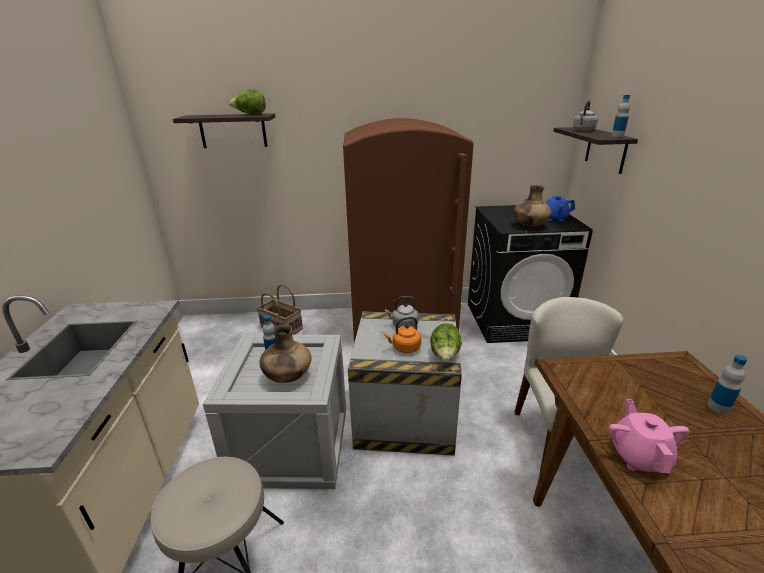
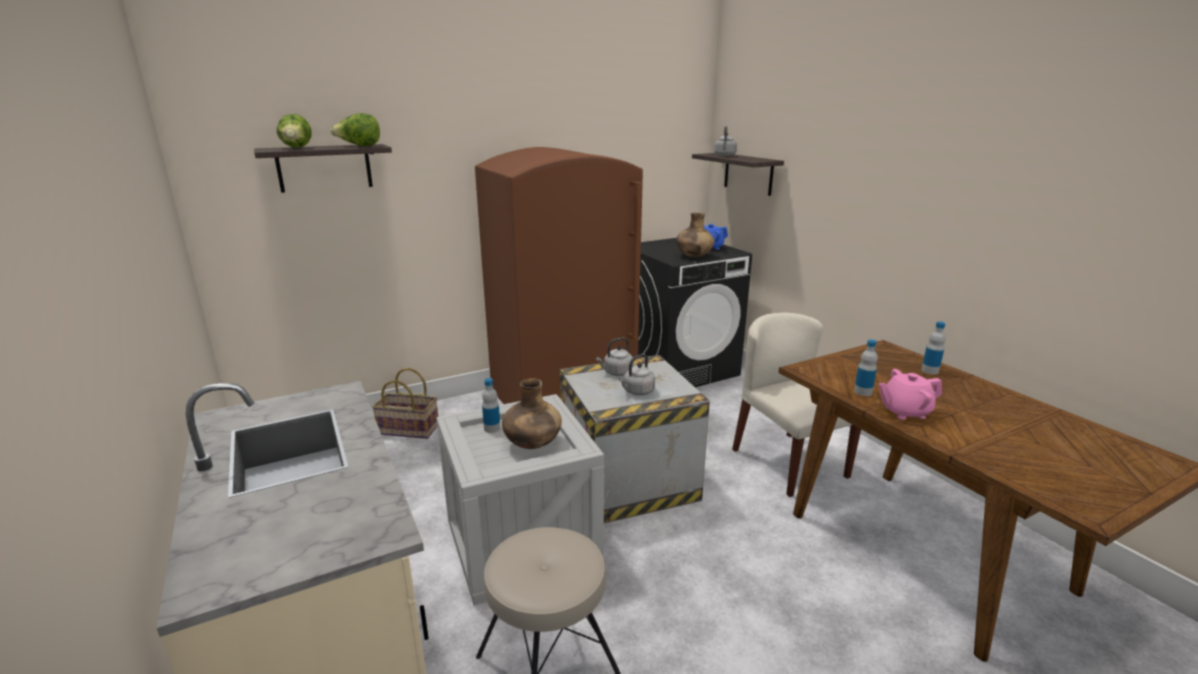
camera: 25 degrees left, 5 degrees down
orange kettle [384,317,421,353] -> grey kettle [618,354,655,396]
lettuce [430,323,462,361] -> lettuce moved to [277,114,312,148]
pink teapot [609,399,689,474] -> pink teapot turned 75 degrees counterclockwise [879,369,942,420]
bottle [611,95,630,137] -> bottle moved to [854,339,878,396]

